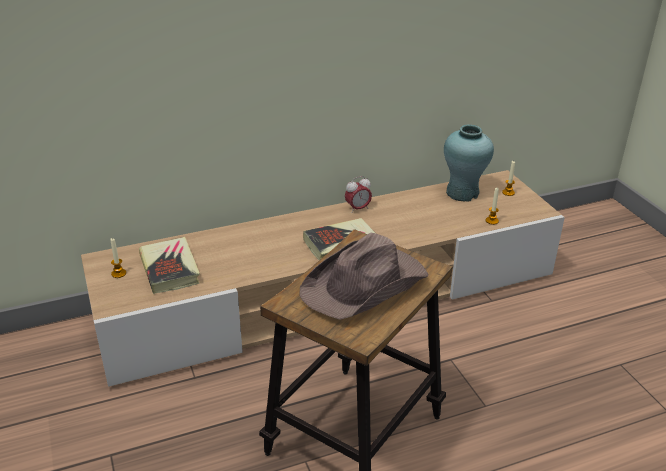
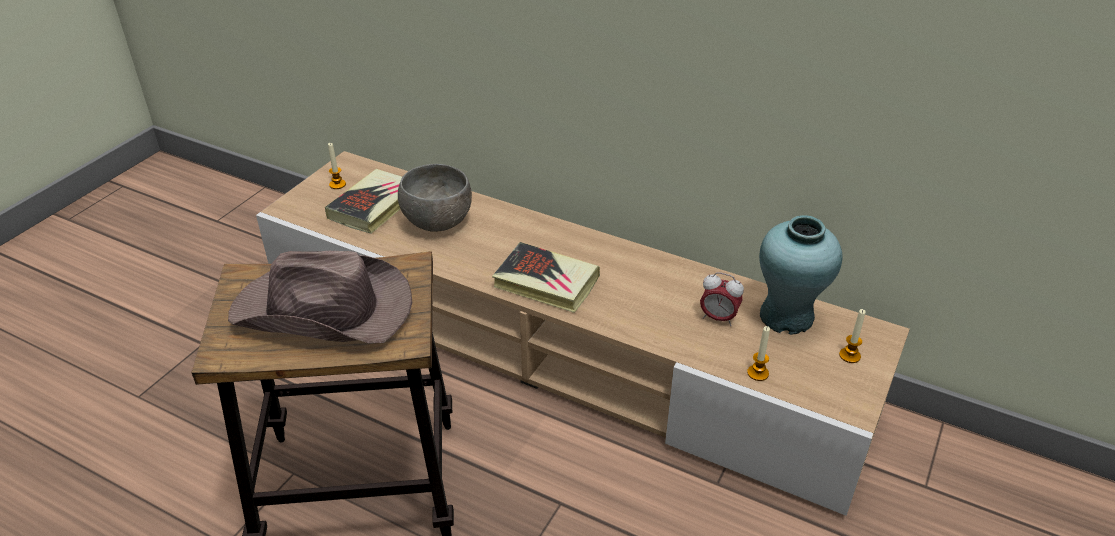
camera: 50 degrees right, 5 degrees up
alarm clock [345,176,372,212] -> alarm clock moved to [700,272,744,326]
none -> grey bowl [398,164,472,232]

